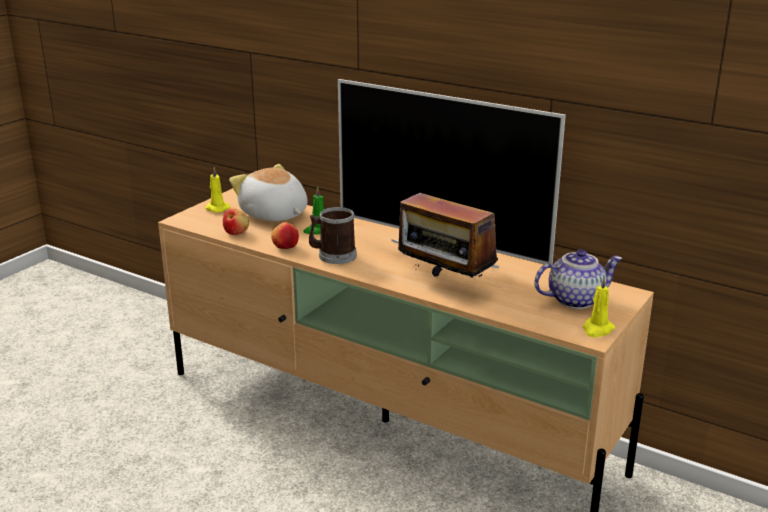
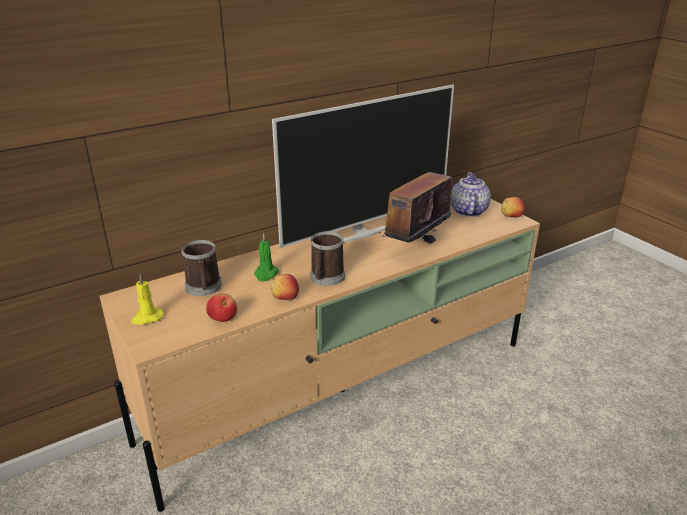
camera: 65 degrees left, 5 degrees up
plush toy [229,164,308,221] -> mug [181,240,222,296]
radio [398,181,498,278] -> radio turned 150 degrees clockwise [379,157,452,244]
yellow candle [583,277,615,338] -> apple [501,197,525,218]

